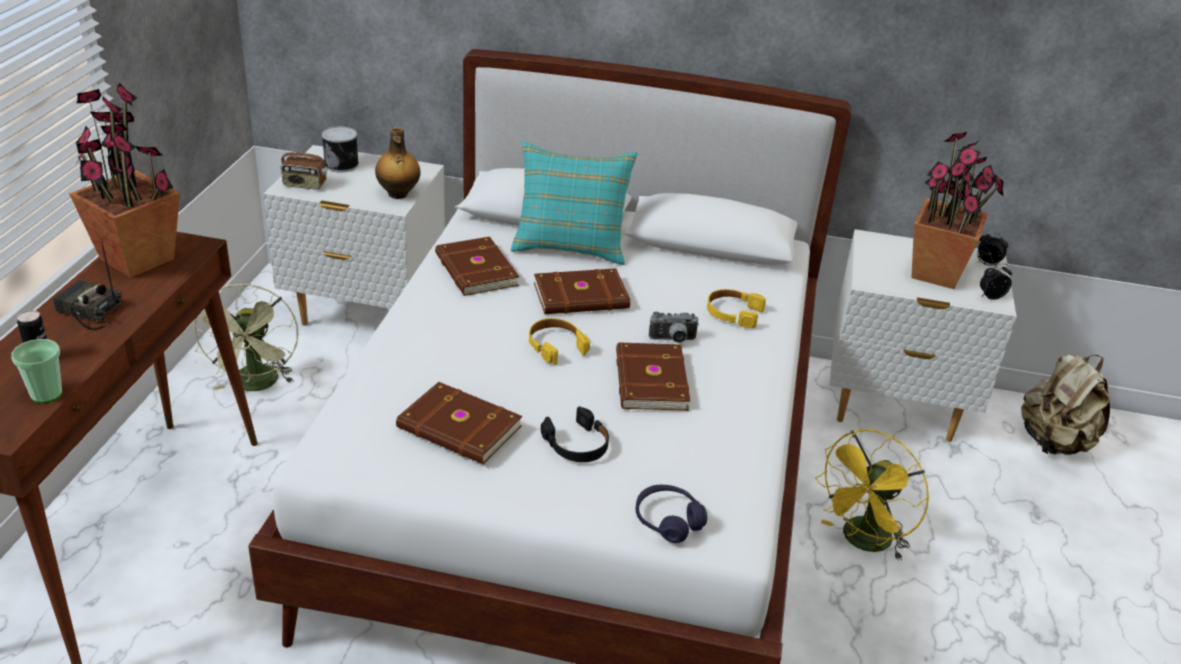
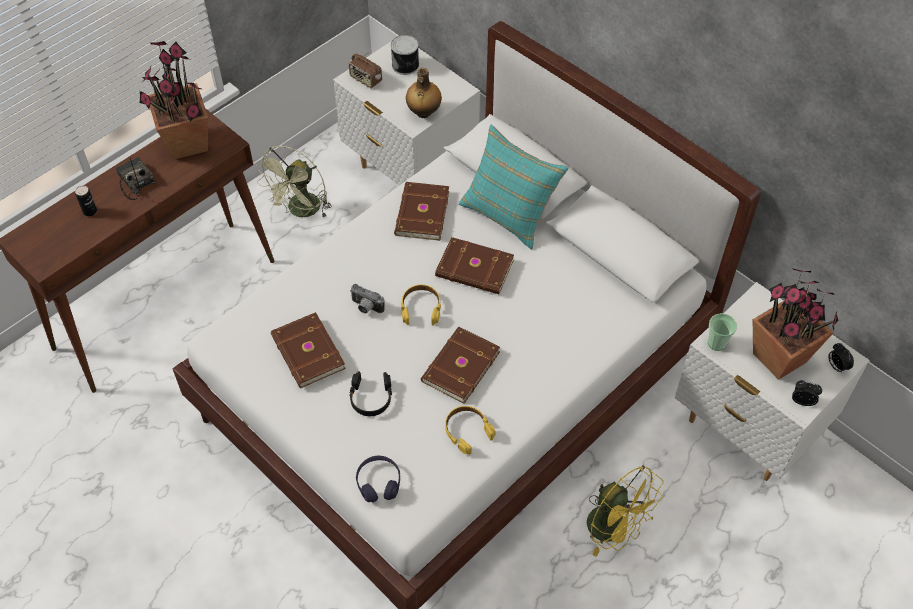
camera: 35 degrees right, 20 degrees up
cup [11,339,62,403] -> cup moved to [708,313,737,351]
camera [649,312,699,343] -> camera moved to [350,284,385,314]
yellow headphones [707,289,766,328] -> yellow headphones moved to [445,406,496,455]
yellow fan [815,429,929,561] -> yellow fan turned 120 degrees counterclockwise [587,466,663,557]
beige backpack [1021,355,1110,455] -> none

